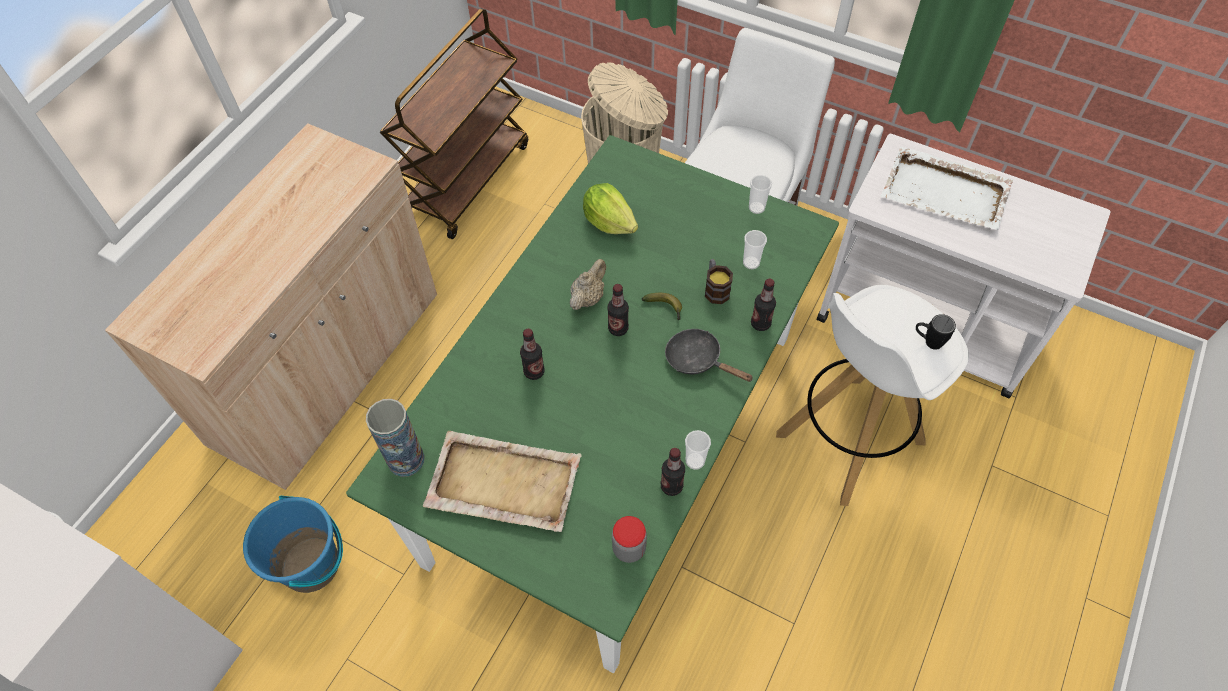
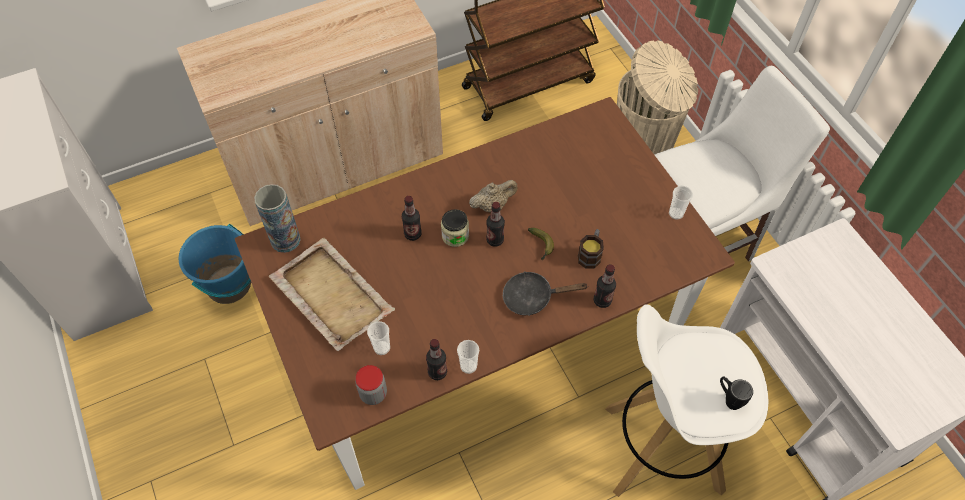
camera: 35 degrees right, 0 degrees up
green dining table [346,135,839,673] -> brown dining table [235,97,735,490]
lettuce [583,183,638,234] -> none
black frying pan [665,329,753,382] -> black frying pan turned 75 degrees counterclockwise [503,271,588,316]
cup [743,230,767,269] -> cup moved to [367,321,390,355]
white tray [881,147,1013,230] -> none
none -> jar [441,209,469,247]

